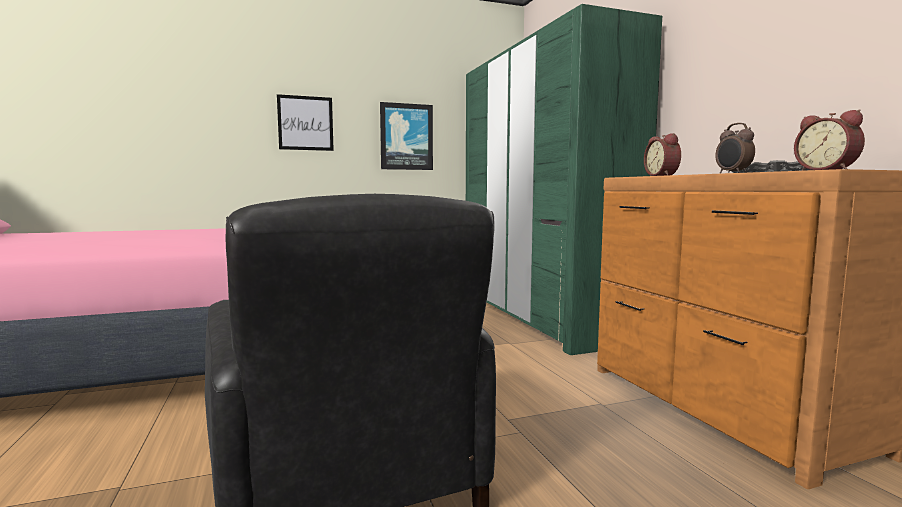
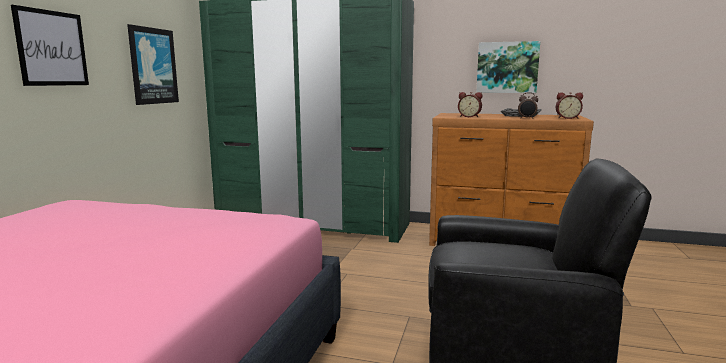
camera: 55 degrees left, 5 degrees up
none -> picture [476,41,540,93]

